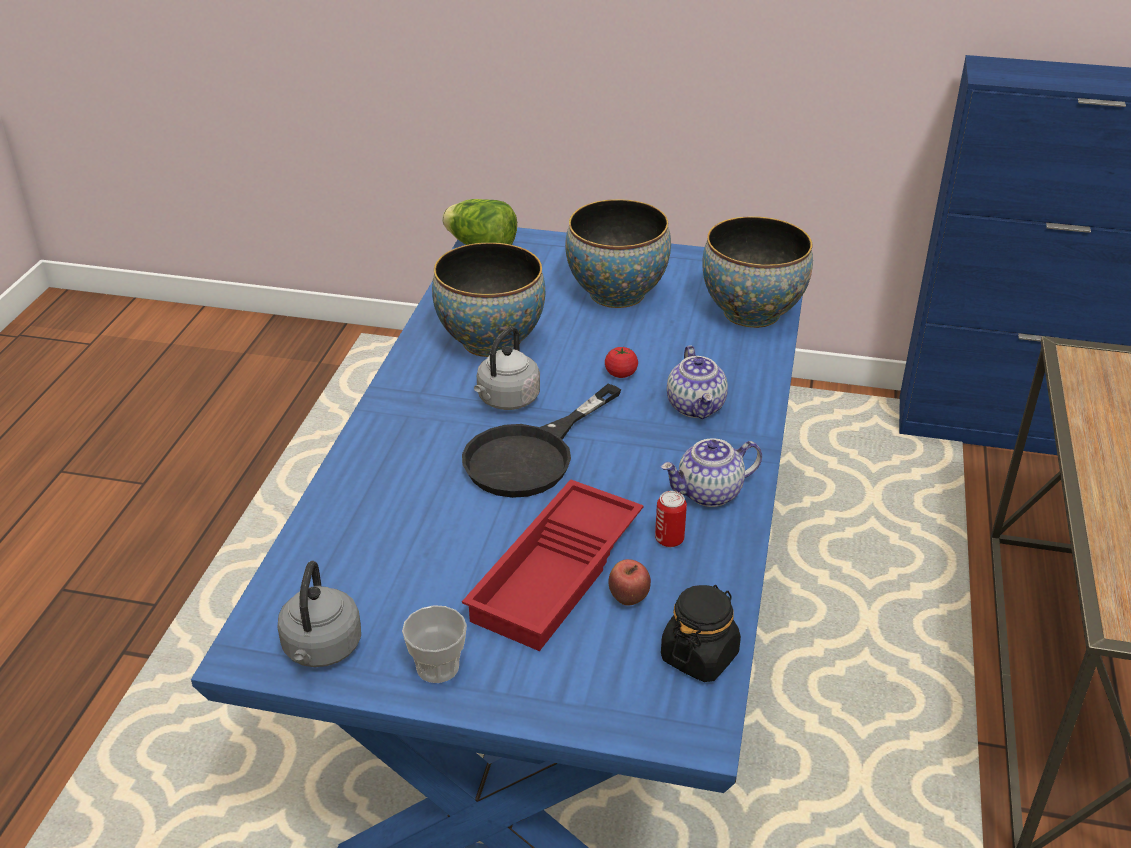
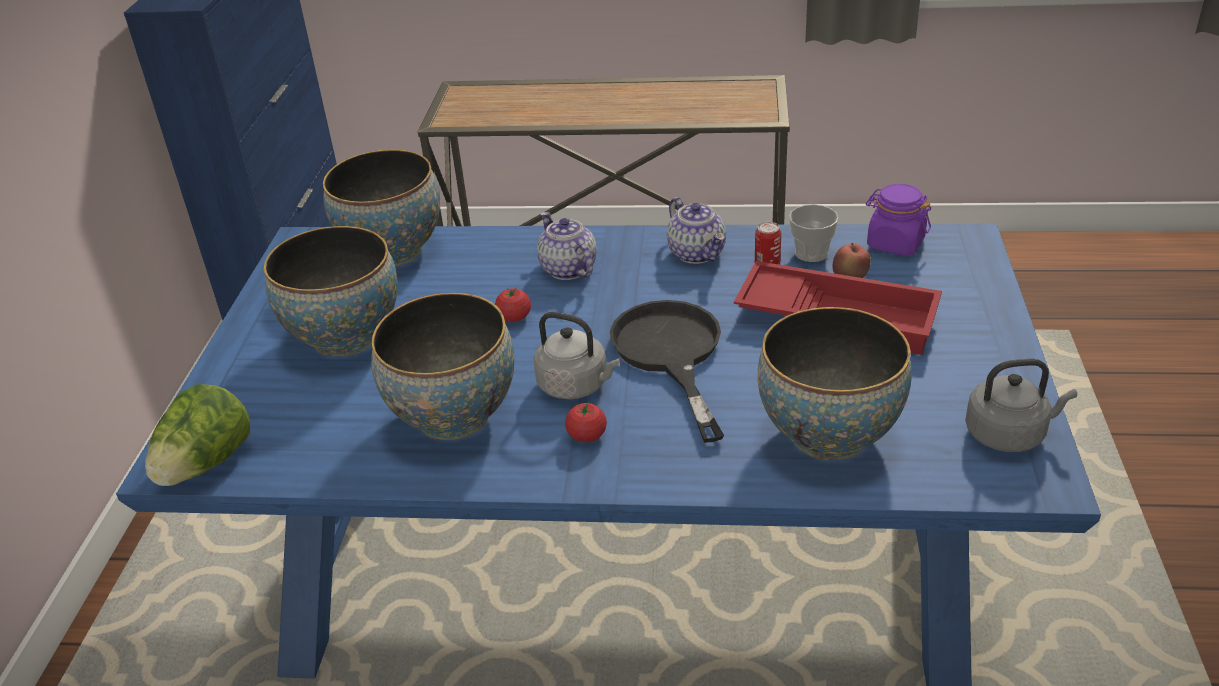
camera: 95 degrees left, 0 degrees up
cup [402,605,467,683] -> cup moved to [789,204,839,262]
black frying pan [462,384,621,498] -> black frying pan turned 135 degrees counterclockwise [610,300,724,443]
black jar [661,585,741,682] -> purple jar [866,184,931,256]
teapot [667,345,728,419] -> teapot turned 105 degrees counterclockwise [537,212,597,280]
none -> tomato [565,402,607,442]
none -> bowl [758,307,912,460]

